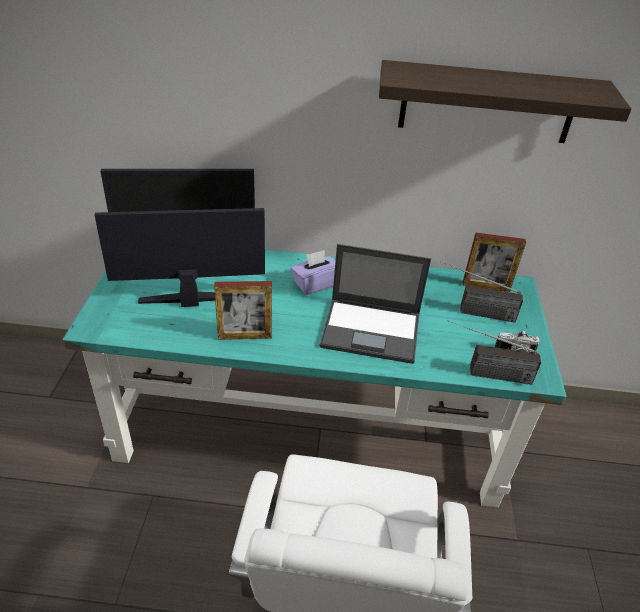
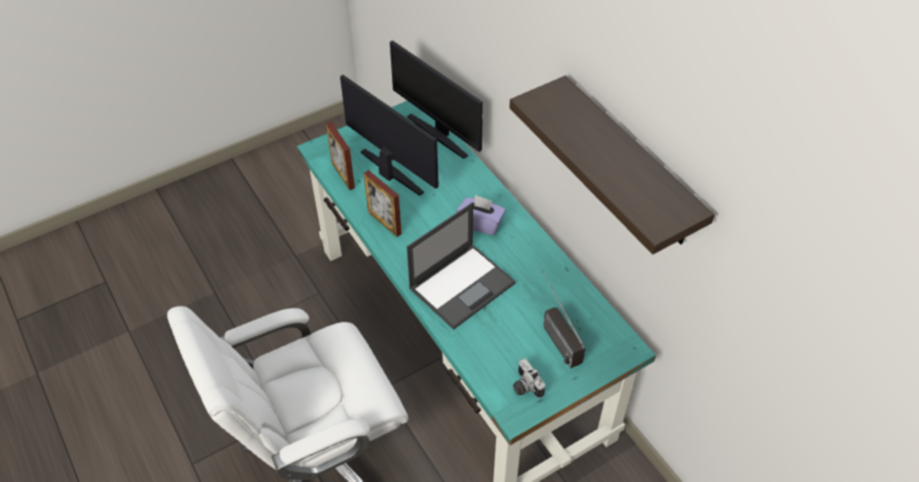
camera: 55 degrees right, 10 degrees up
laptop [320,244,431,364] -> laptop turned 105 degrees counterclockwise [407,202,516,330]
radio [448,320,541,385] -> none
picture frame [463,233,526,292] -> picture frame moved to [326,122,355,190]

